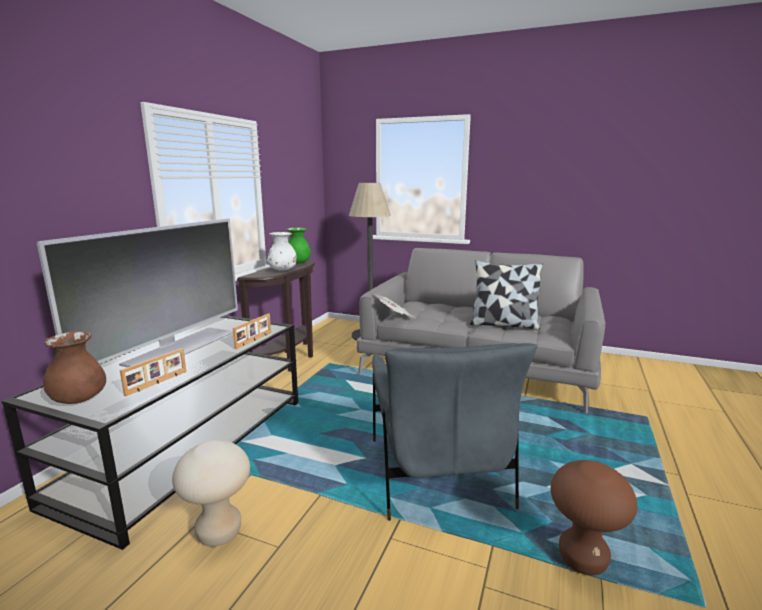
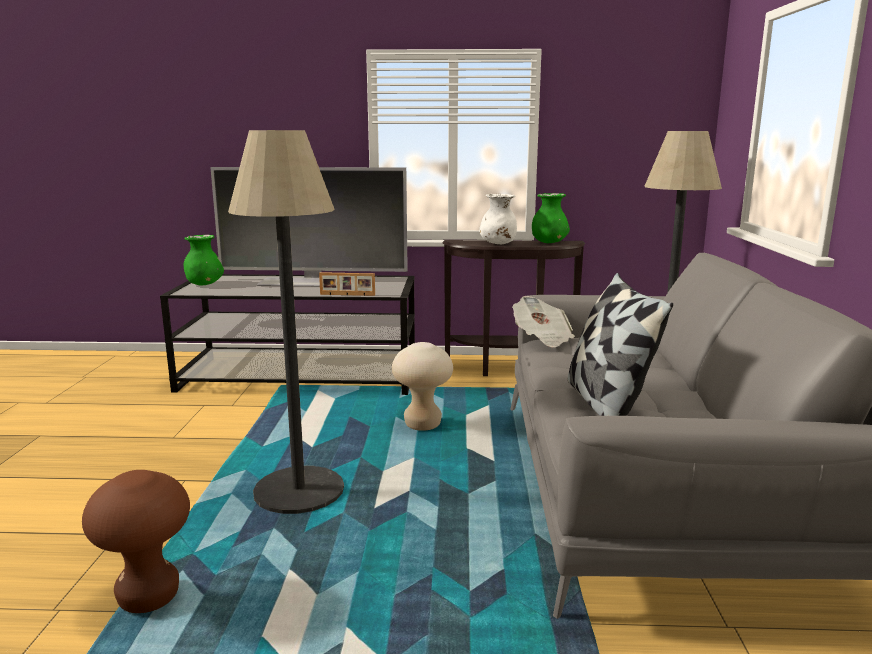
camera: 70 degrees right, 0 degrees up
brown vase [43,331,106,404] -> green vase [184,235,224,285]
picture frame [120,348,186,397] -> none
beige stool [172,440,250,547] -> beige stool moved to [392,342,453,431]
grey armchair [372,343,538,521] -> floor lamp [228,130,344,514]

